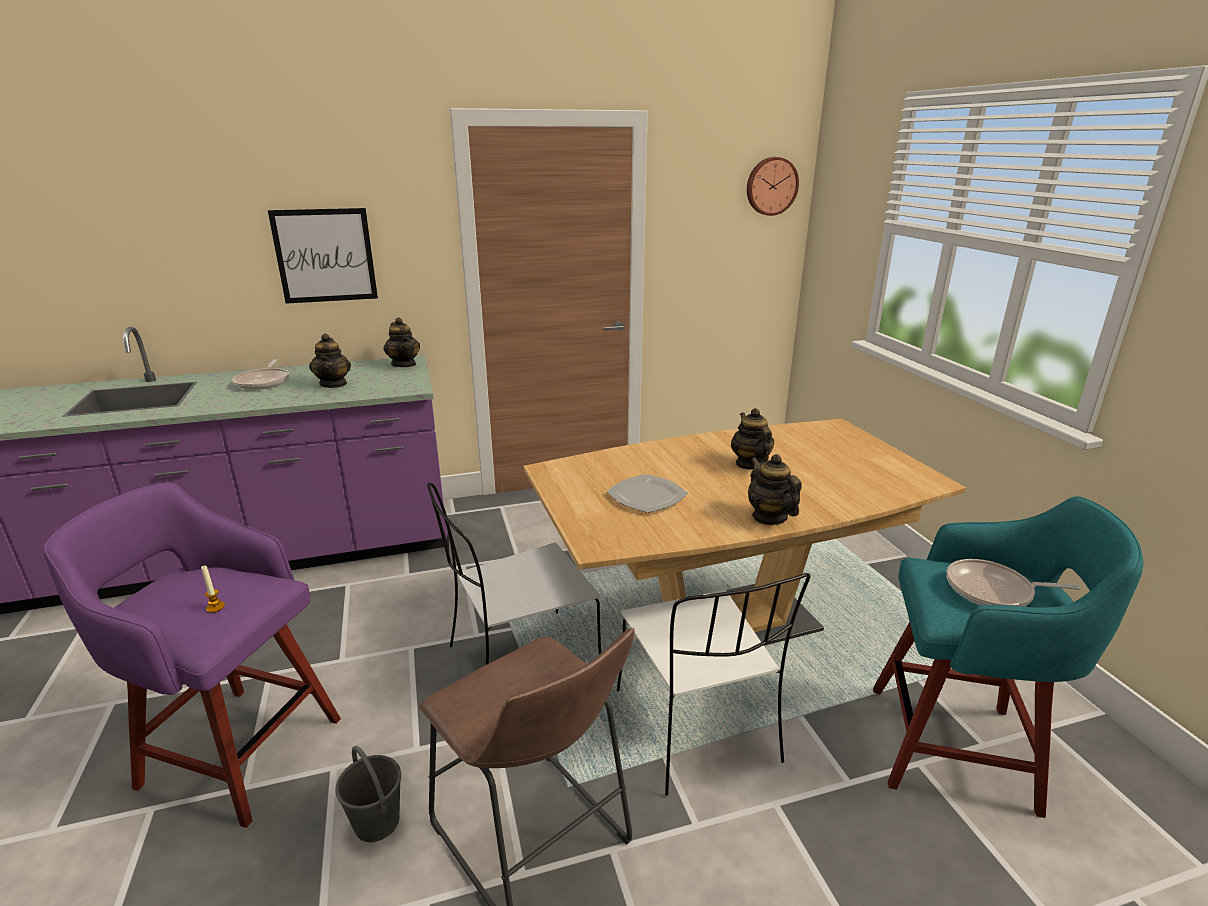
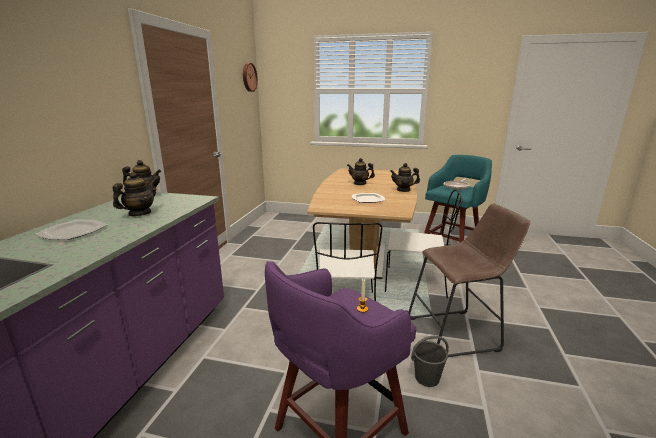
camera: 60 degrees left, 5 degrees down
frying pan [232,359,290,390] -> plate [36,219,107,240]
picture [268,208,378,304] -> none
teapot [309,333,351,388] -> teapot turned 75 degrees counterclockwise [112,172,156,216]

